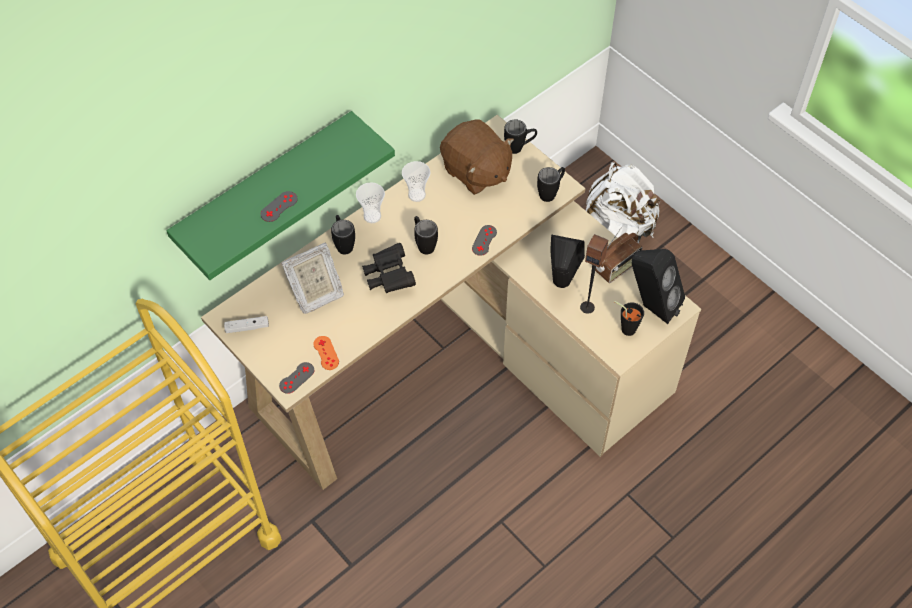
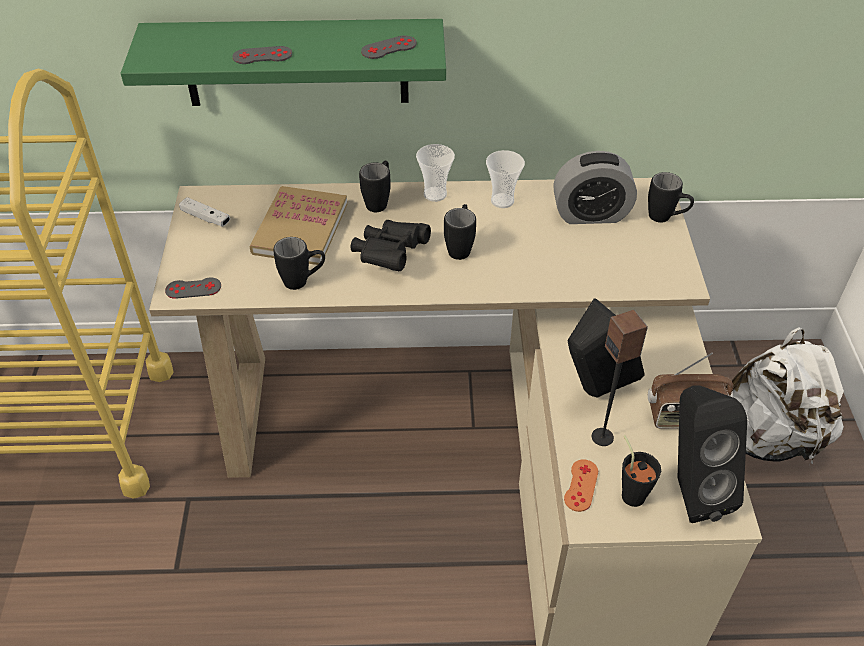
camera: 40 degrees right, 10 degrees down
picture frame [281,243,344,314] -> book [249,186,347,265]
orange game controller [313,336,339,370] -> orange game controller moved to [564,459,598,512]
brown plush toy [440,119,514,195] -> alarm clock [553,151,637,224]
grey game controller [472,225,497,256] -> grey game controller moved to [361,35,417,59]
black mug [537,167,565,202] -> black mug moved to [273,237,325,290]

